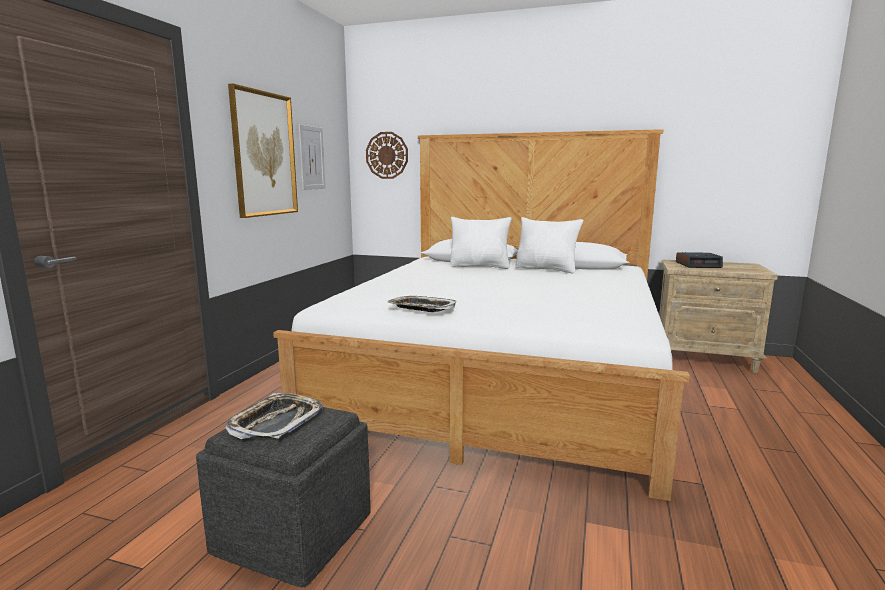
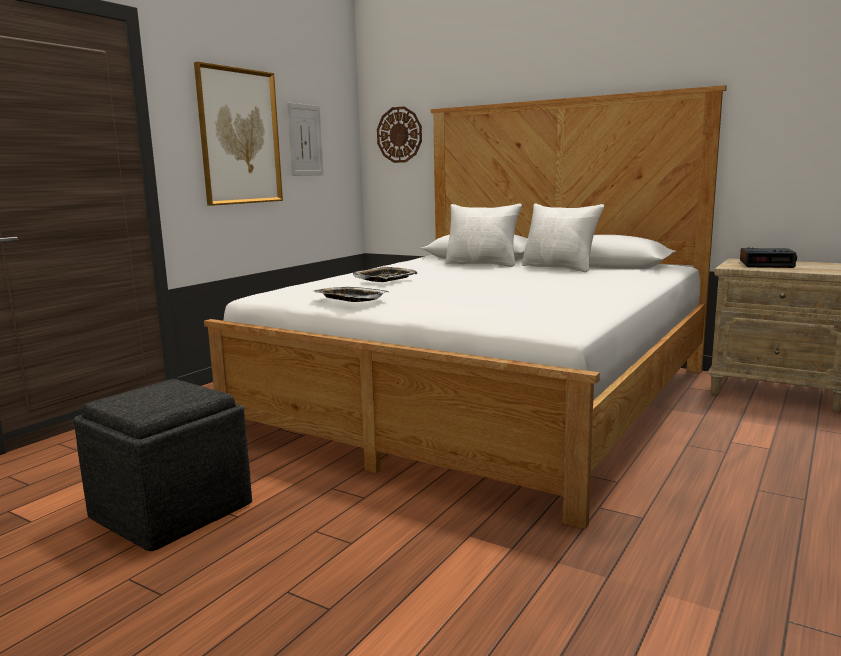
camera: 15 degrees right, 0 degrees up
tray [226,393,323,439] -> tray moved to [353,267,417,282]

